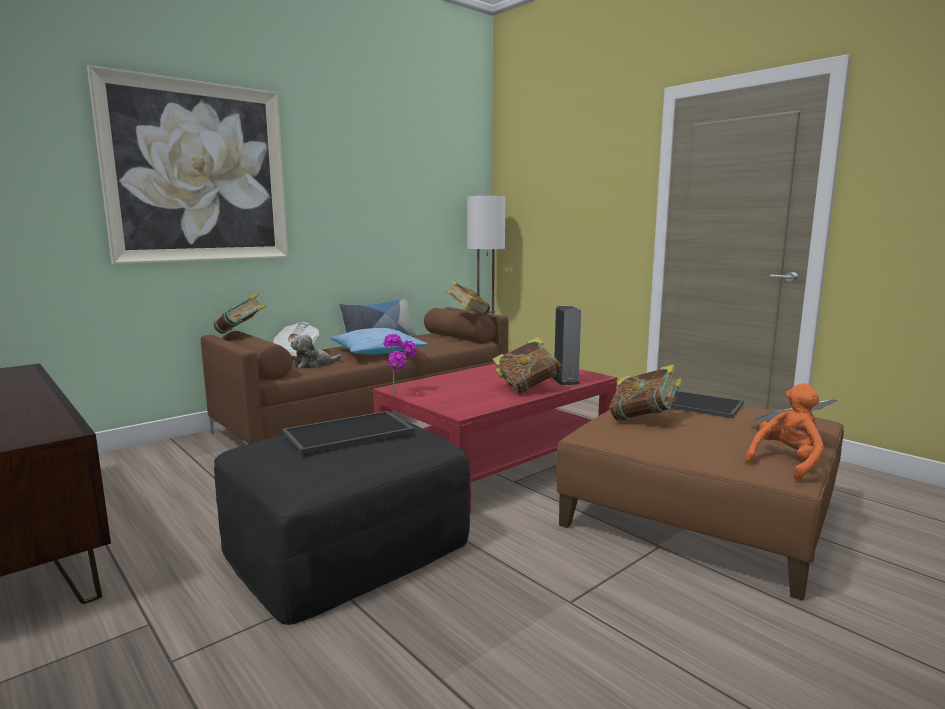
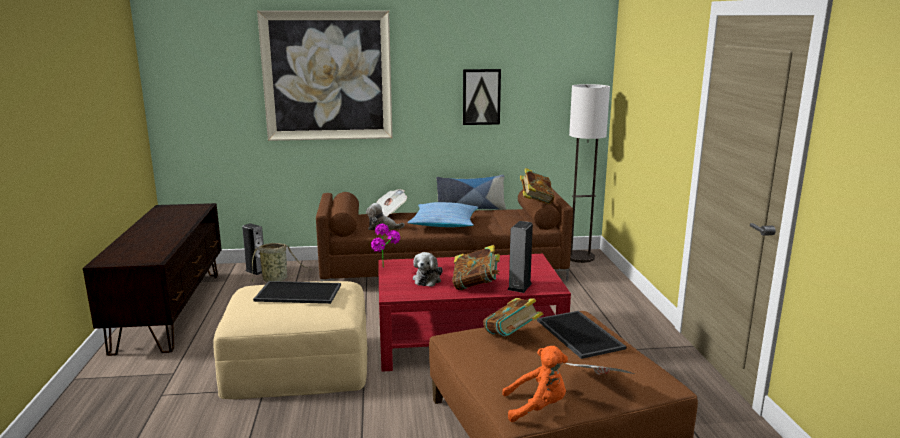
camera: 35 degrees right, 5 degrees up
book [214,293,266,334] -> none
black ottoman [214,421,470,625] -> beige ottoman [213,281,367,399]
none -> speaker [242,223,264,275]
none -> basket [250,243,312,282]
none -> plush toy [413,252,443,287]
none -> picture [463,69,501,125]

